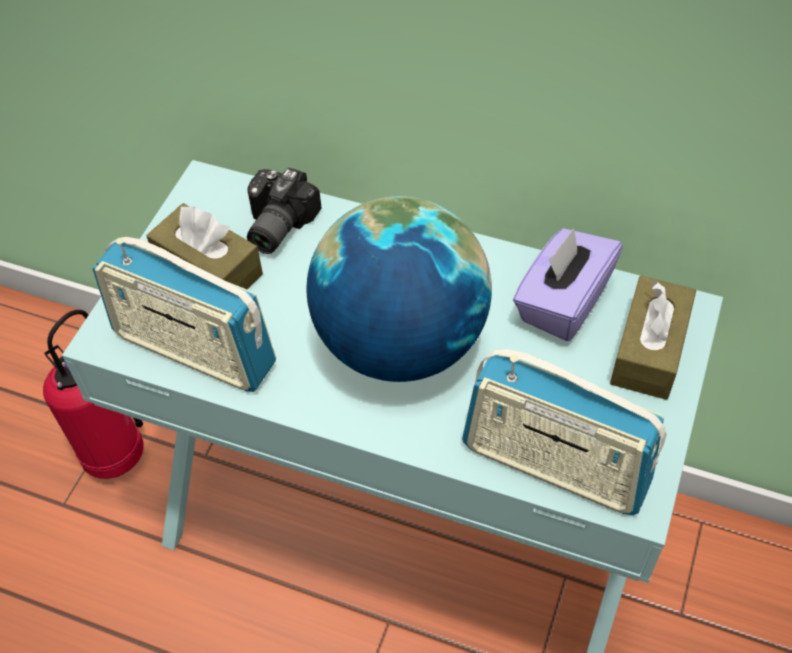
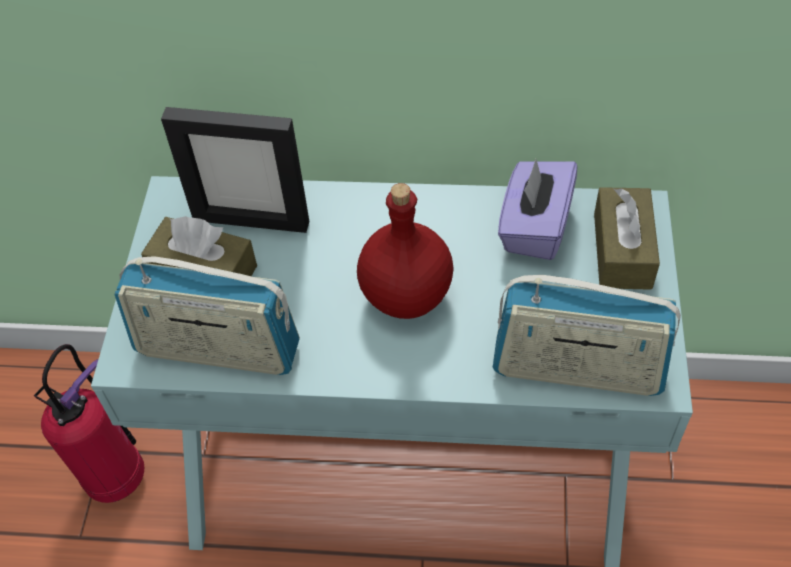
camera: 15 degrees left, 0 degrees up
camera [247,168,322,254] -> picture frame [161,107,309,233]
globe [307,196,492,382] -> red bottle [357,183,454,319]

